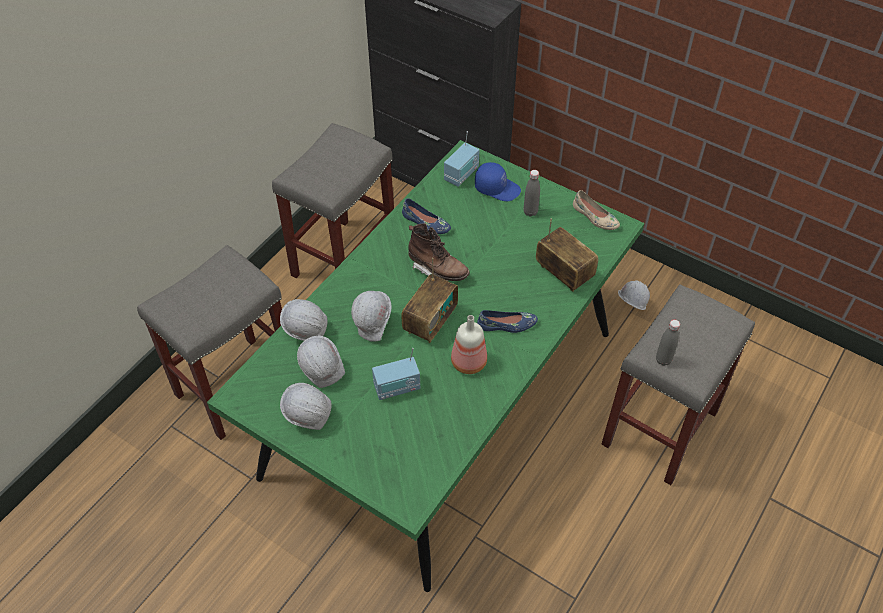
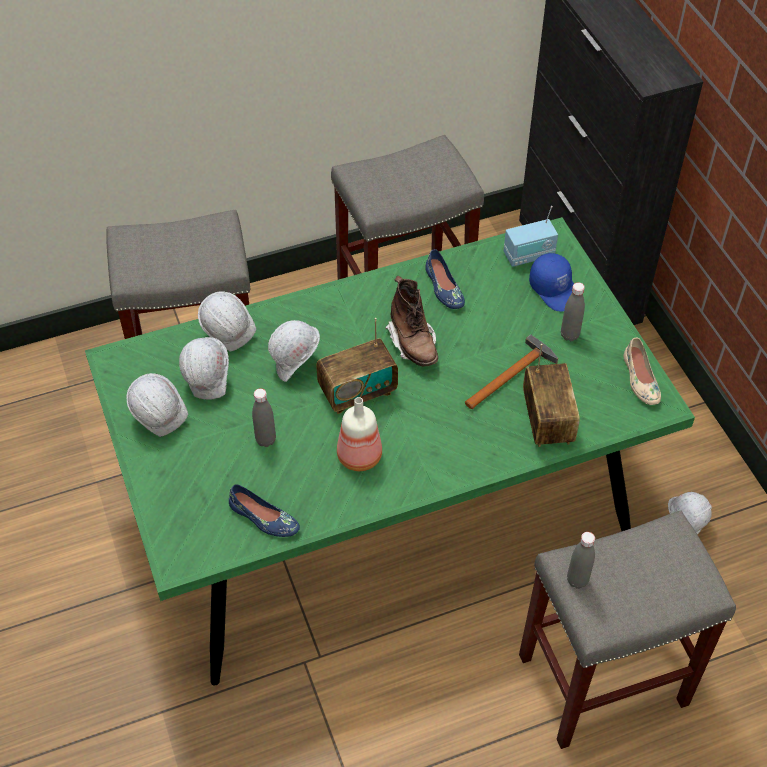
camera: 35 degrees right, 0 degrees up
radio [372,348,420,400] -> grey bottle [252,389,276,447]
blue shoe [477,310,538,333] -> blue shoe moved to [229,484,300,537]
none -> hammer [465,335,558,409]

